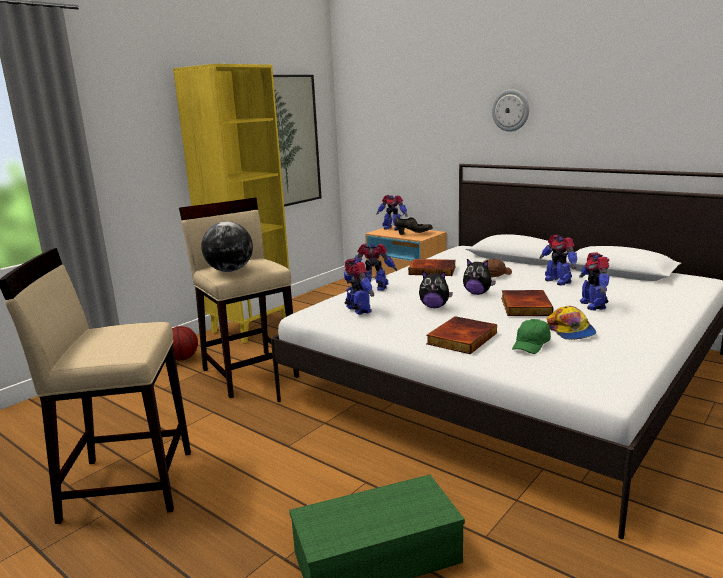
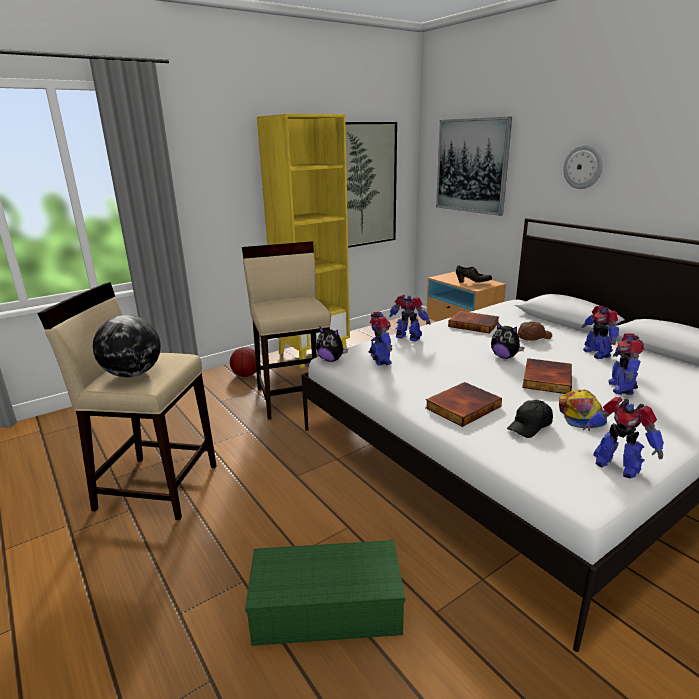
camera: 15 degrees right, 5 degrees up
globe [201,221,253,272] -> globe moved to [93,315,161,377]
toy robot [376,195,407,230] -> toy robot moved to [583,397,664,479]
plush toy [419,271,453,308] -> plush toy moved to [316,326,348,362]
green cap [512,319,551,354] -> black cap [507,400,553,438]
none -> picture [436,117,512,216]

